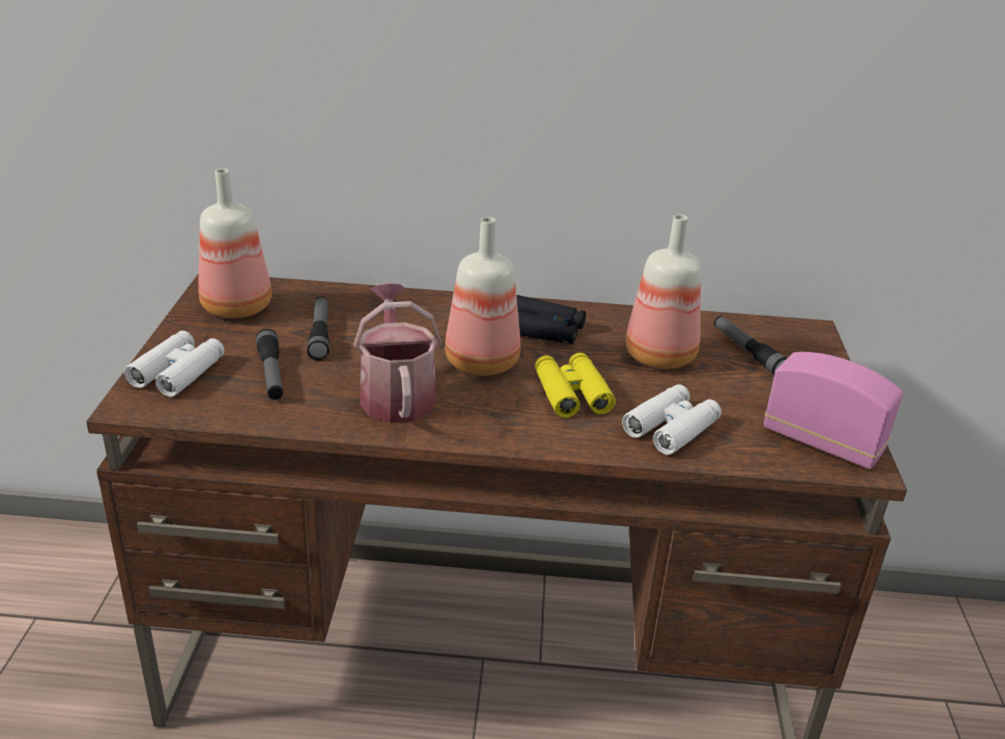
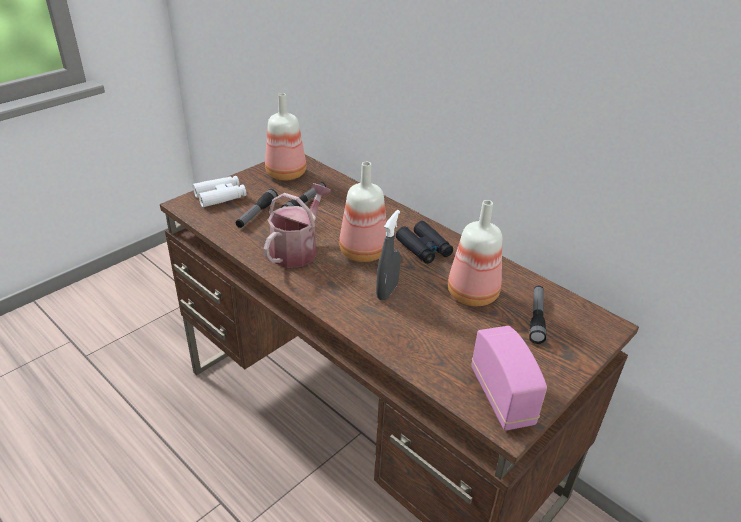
camera: 40 degrees right, 5 degrees up
yellow binoculars [535,353,616,418] -> grey spray bottle [376,210,401,300]
white binoculars [622,384,721,455] -> none

